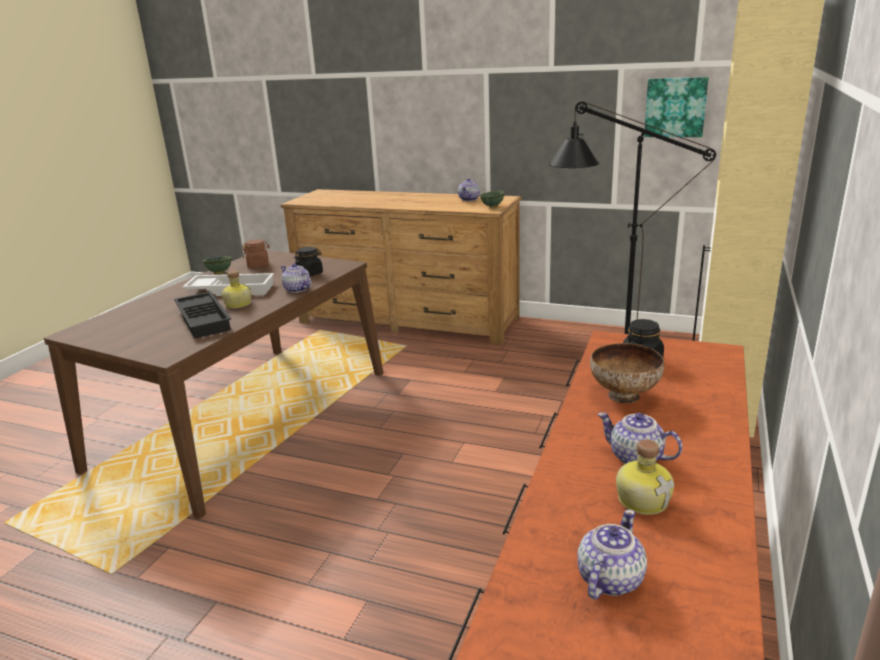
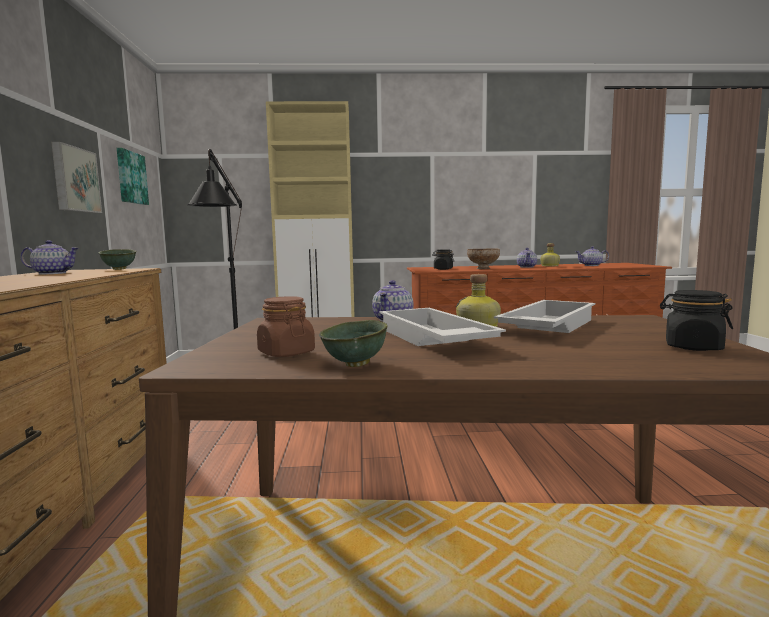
camera: 115 degrees left, 15 degrees down
black tray [174,292,231,339] -> white tray [494,300,595,333]
black jar [294,247,323,276] -> black jar moved to [660,290,733,351]
none -> picture [51,142,102,213]

